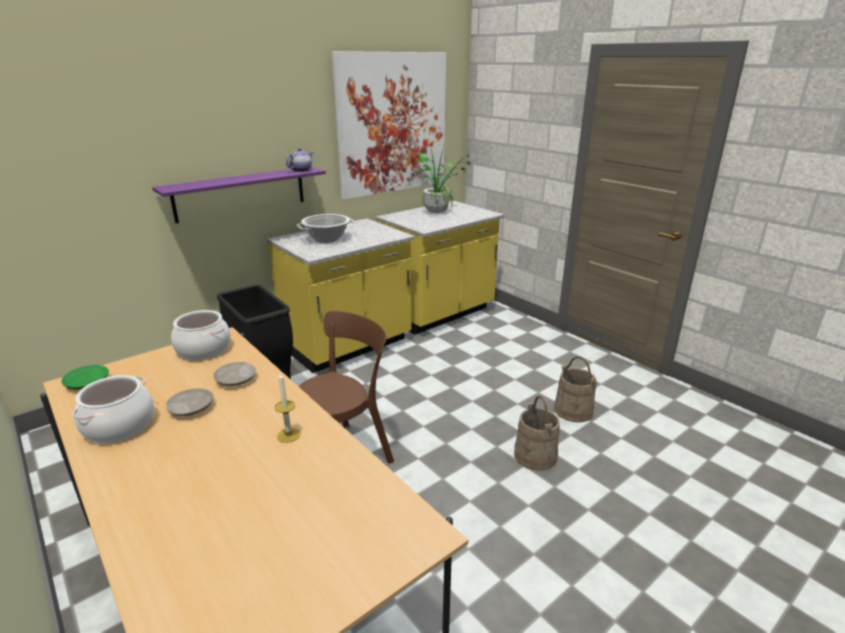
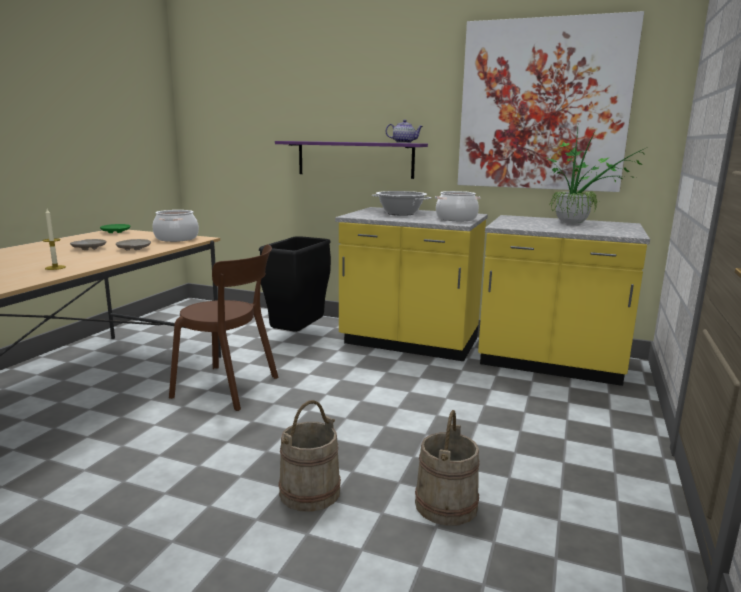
camera: 60 degrees right, 10 degrees down
cooking pot [73,375,154,443] -> cooking pot moved to [435,191,480,221]

